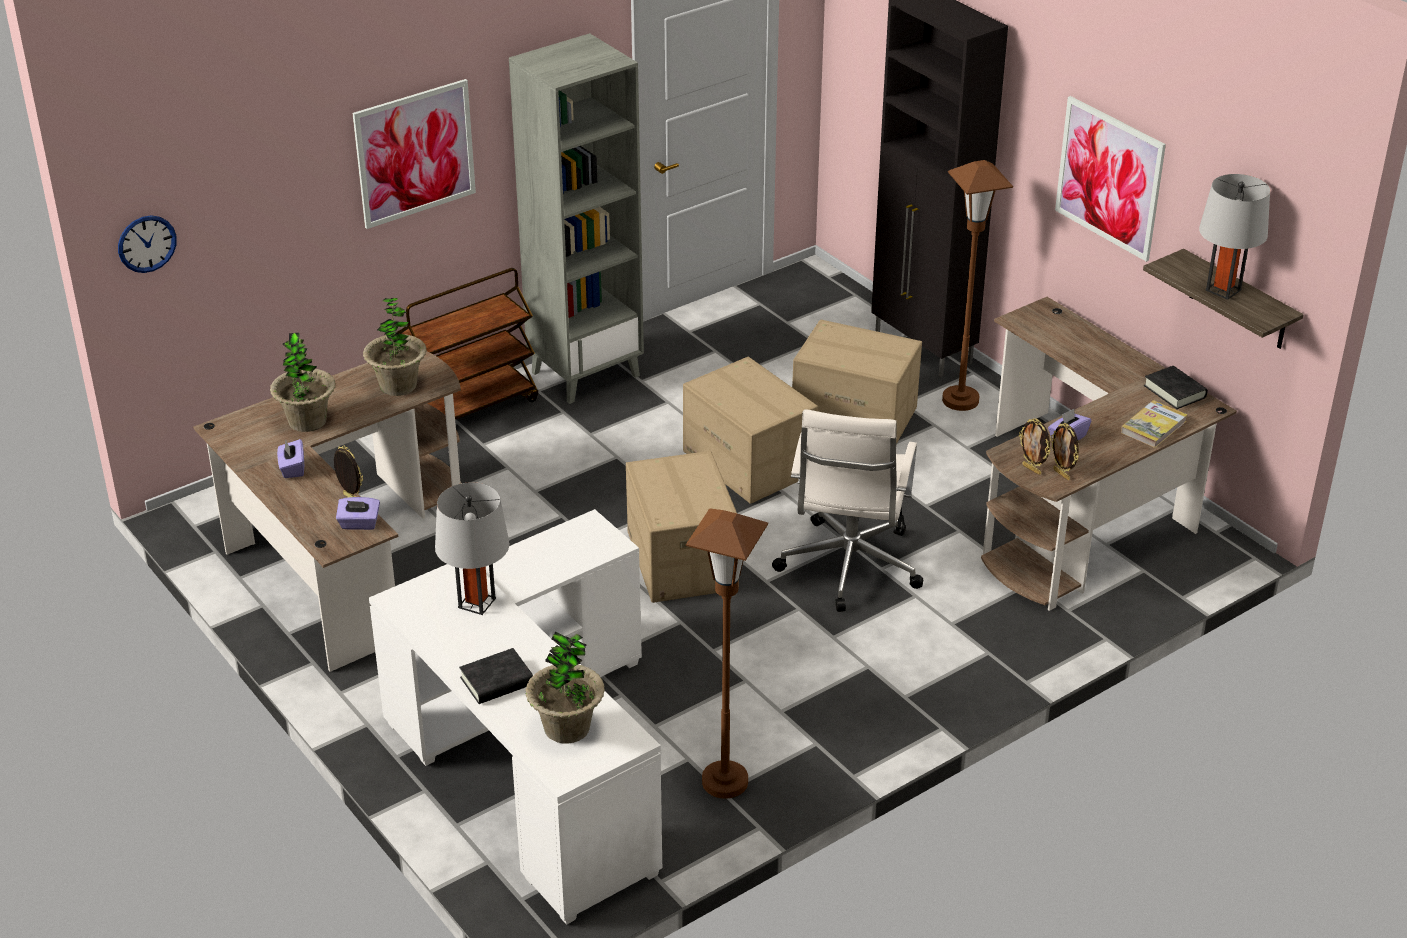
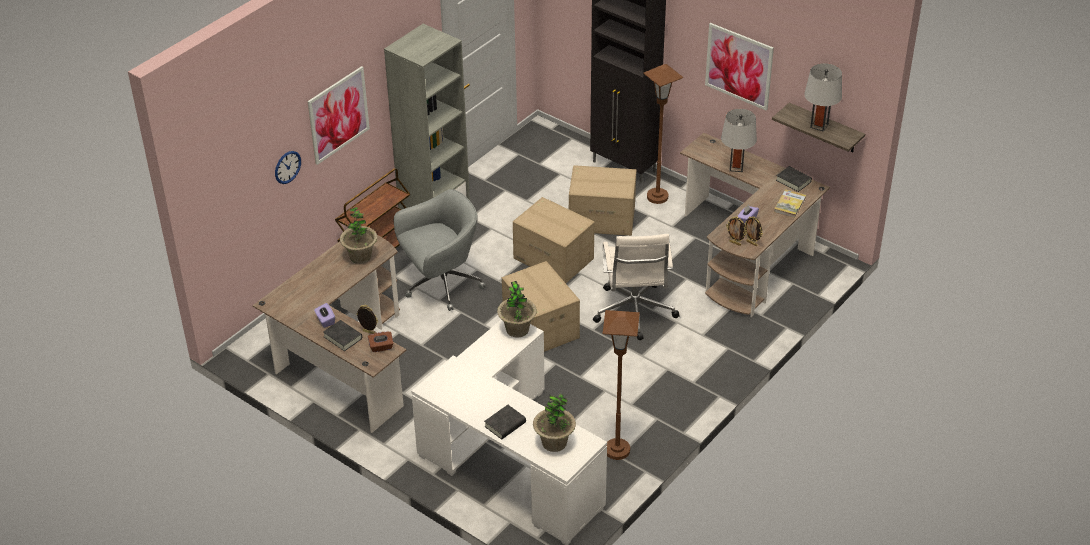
camera: 15 degrees left, 5 degrees up
wall clock [118,215,177,273] -> wall clock moved to [275,151,301,184]
potted plant [270,333,336,432] -> potted plant moved to [497,281,537,337]
purple tissue box [336,497,380,530] -> brown tissue box [368,332,393,352]
grey table lamp [435,482,510,615] -> grey table lamp moved to [721,109,757,172]
none -> black book [323,320,362,351]
none -> grey office chair [394,189,486,311]

